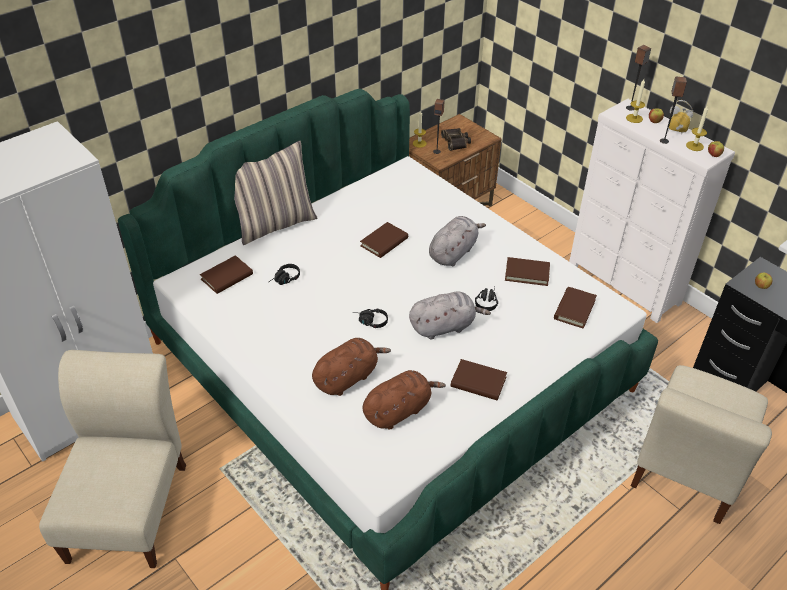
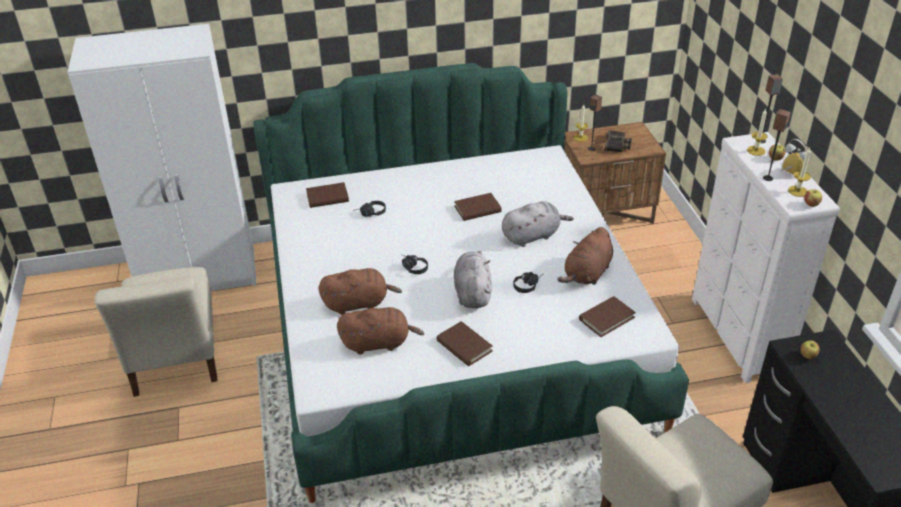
camera: 30 degrees right, 5 degrees down
beige chair [39,350,186,568] -> beige chair turned 135 degrees clockwise [95,267,217,397]
pillow [234,141,317,245] -> none
grey plush toy [409,292,491,340] -> grey plush toy turned 105 degrees counterclockwise [454,251,492,308]
brown book [505,257,550,286] -> brown plush toy [557,227,613,285]

